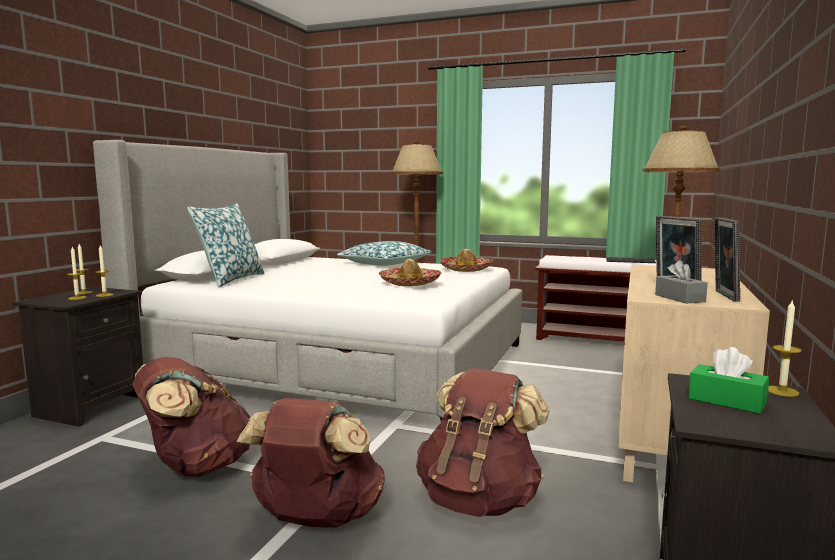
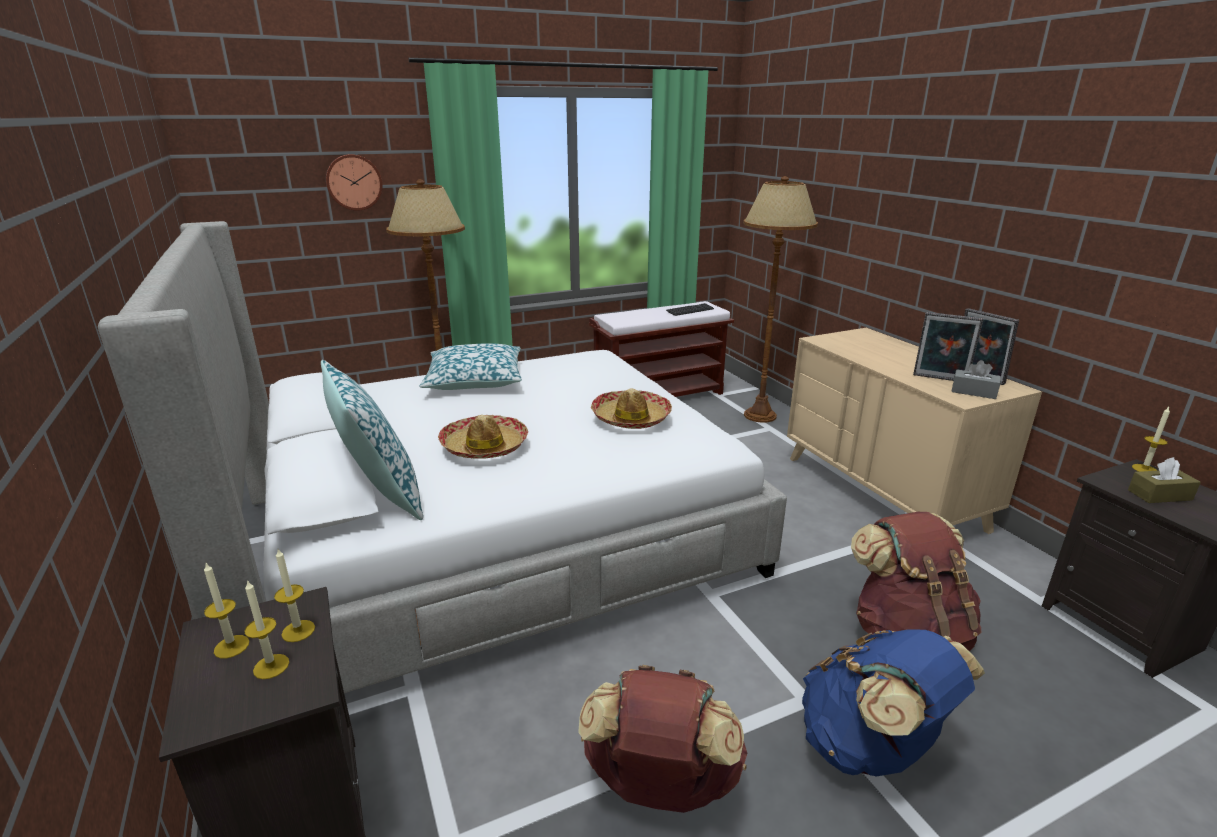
camera: 45 degrees left, 15 degrees up
brown backpack [237,398,385,527] -> blue backpack [802,629,985,777]
hat [440,249,493,272] -> hat moved to [438,415,528,459]
green tissue box [688,347,769,414] -> brown tissue box [1128,457,1201,503]
none -> wall clock [326,154,382,211]

